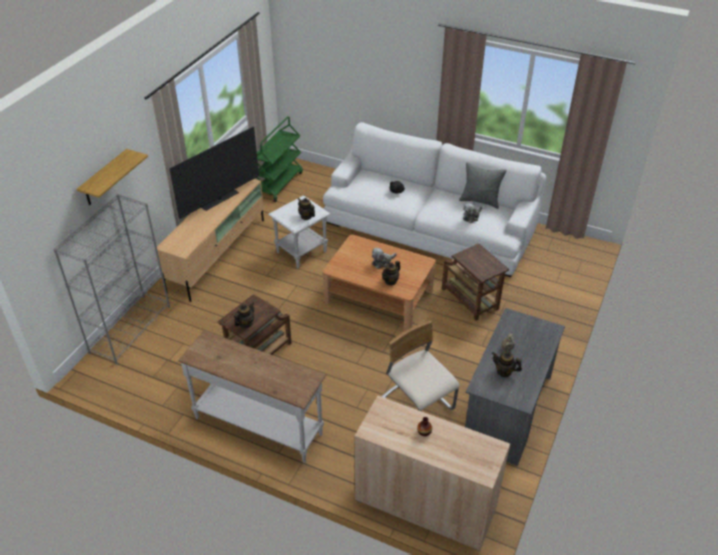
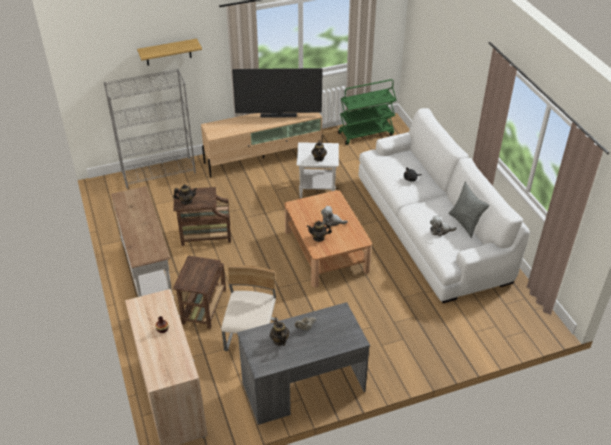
camera: 45 degrees right, 0 degrees up
brown side table [442,243,509,321] -> brown side table moved to [173,256,226,329]

